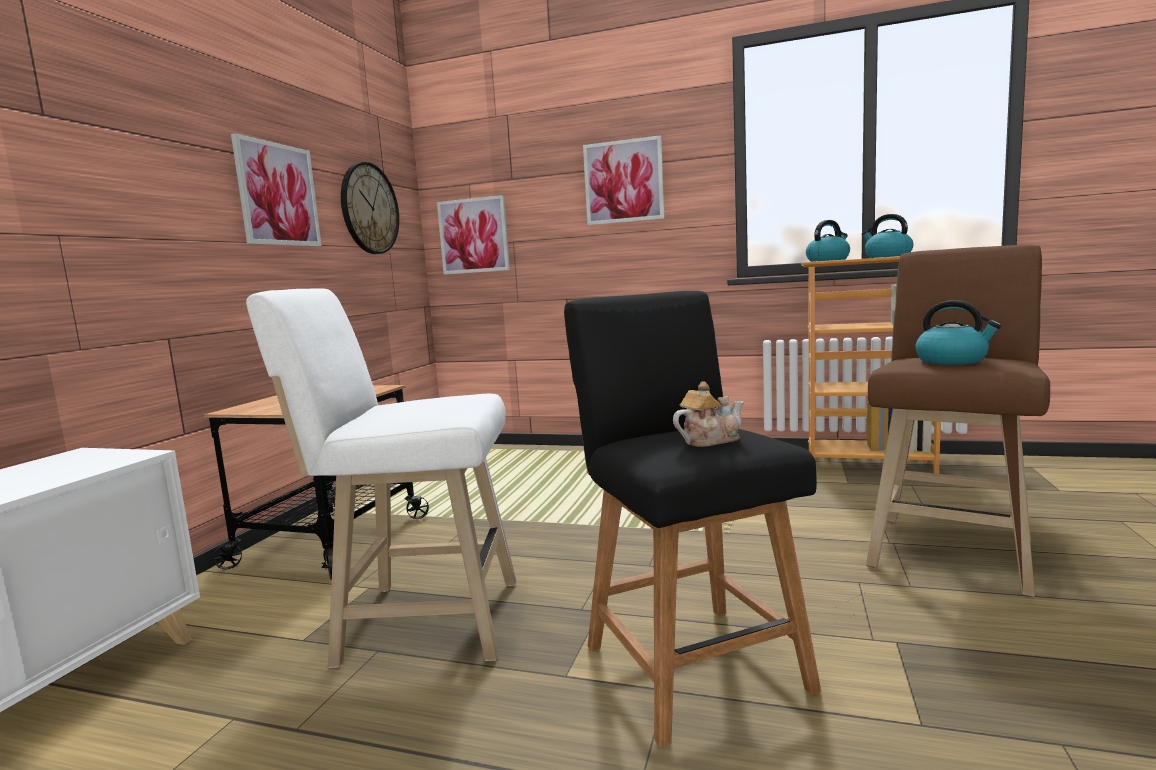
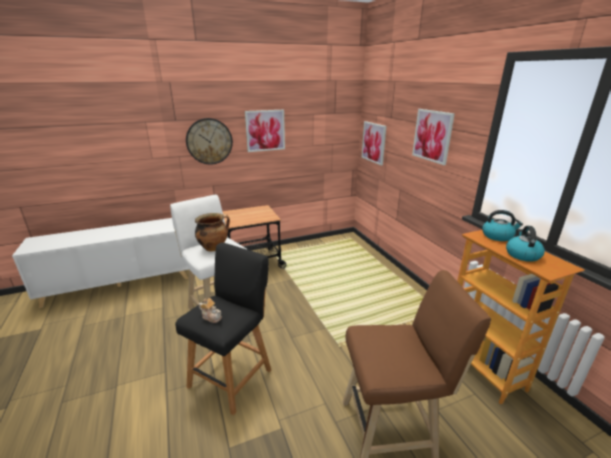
camera: 50 degrees right, 15 degrees up
wall clock [341,162,399,254] -> wall clock moved to [186,118,233,165]
kettle [915,300,1001,365] -> none
none -> cooking pot [195,213,230,251]

